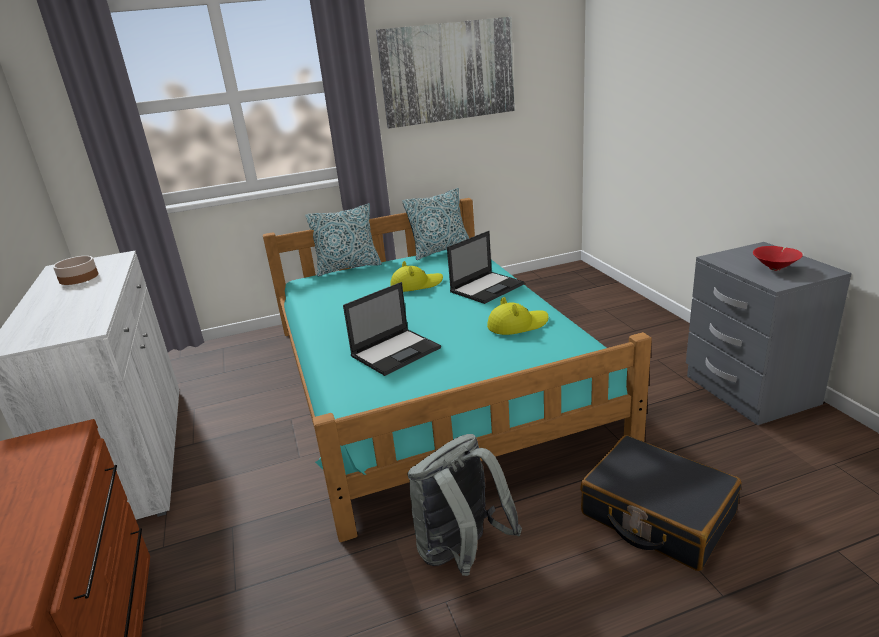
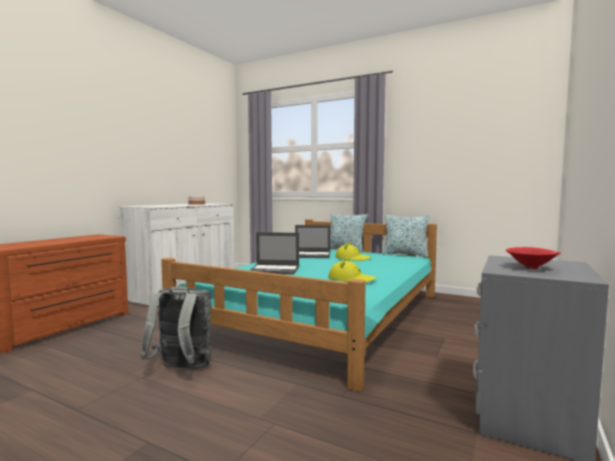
camera: 45 degrees right, 20 degrees down
picture [376,17,515,128] -> none
laptop [447,231,525,304] -> laptop moved to [295,225,330,258]
black suitcase [580,435,742,571] -> none

